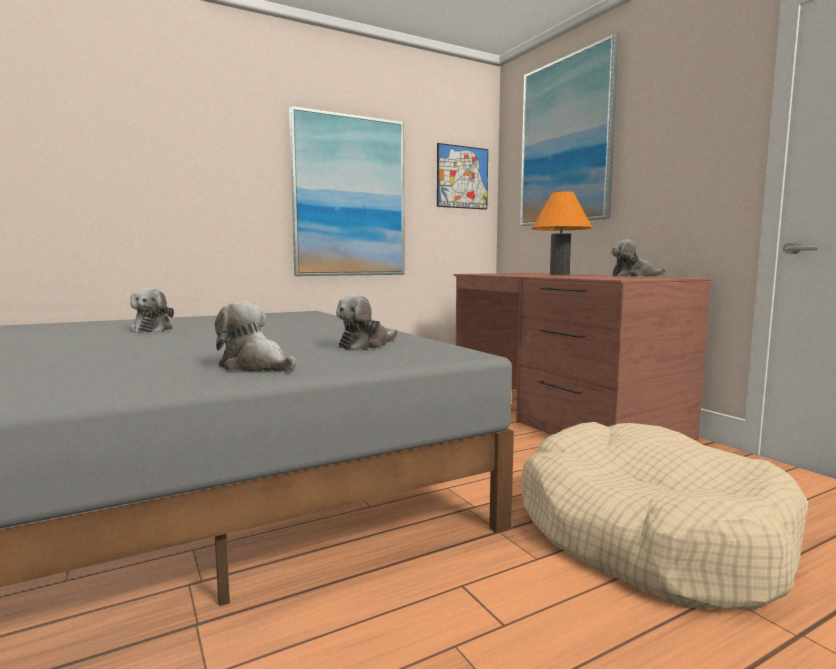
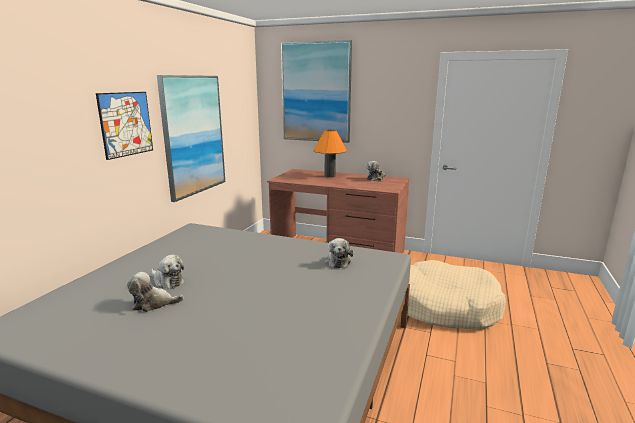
camera: 40 degrees left, 10 degrees up
plush toy [215,301,296,372] -> plush toy moved to [127,272,184,312]
picture [437,143,488,210] -> picture moved to [96,92,153,160]

